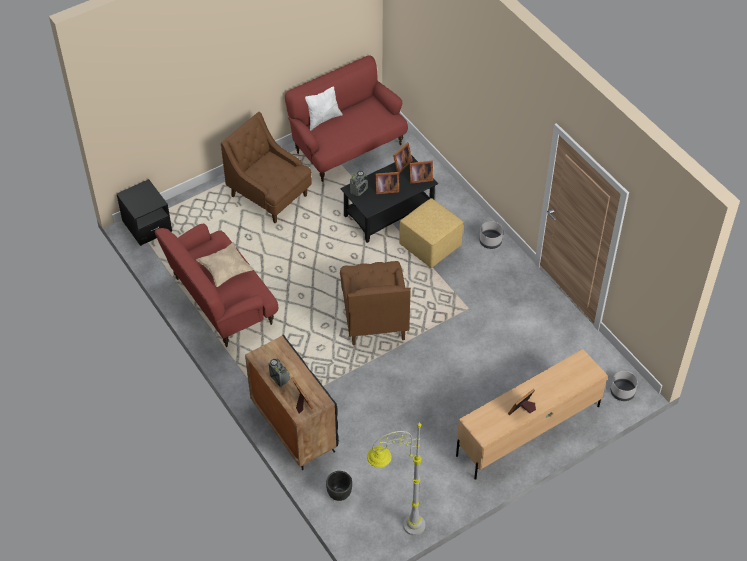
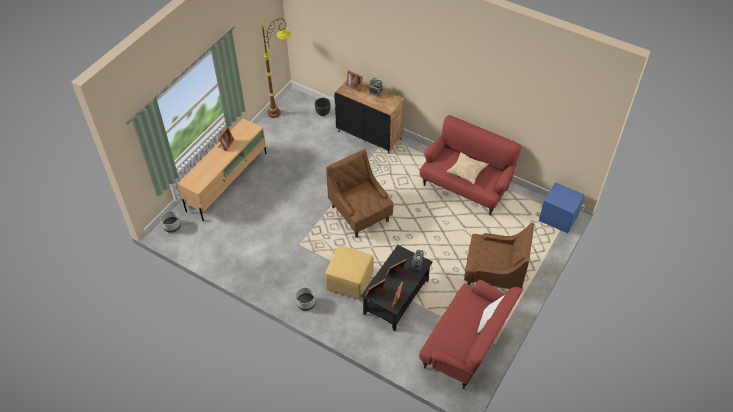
camera: 155 degrees right, 0 degrees up
black nightstand [116,179,172,246] -> blue nightstand [539,182,585,233]
grey floor lamp [367,421,425,536] -> brown floor lamp [261,18,291,118]

